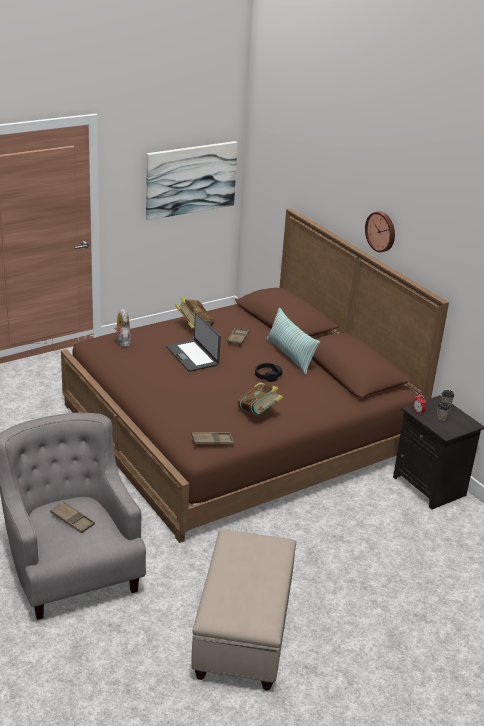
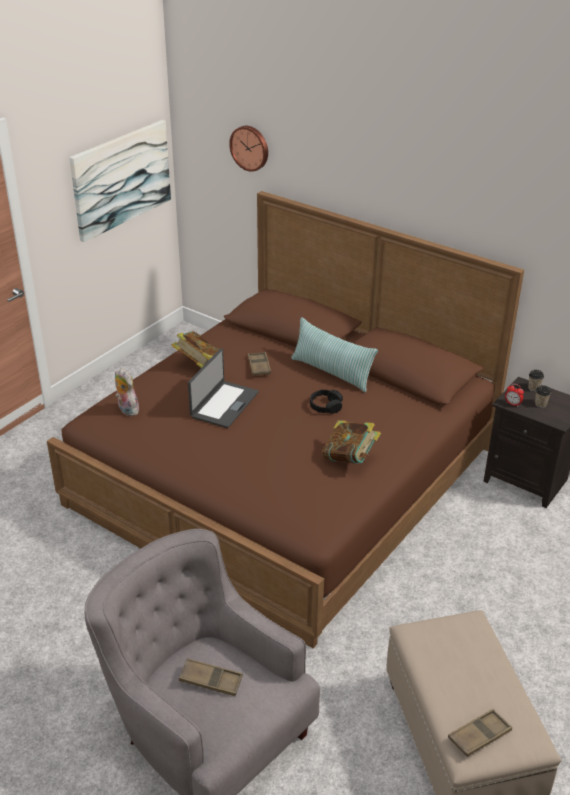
camera: 20 degrees left, 5 degrees up
laptop [166,313,221,372] -> laptop turned 105 degrees counterclockwise [188,348,259,428]
brown tray [191,432,234,445] -> brown tray moved to [448,709,512,757]
wall clock [365,211,395,252] -> wall clock moved to [229,126,268,172]

